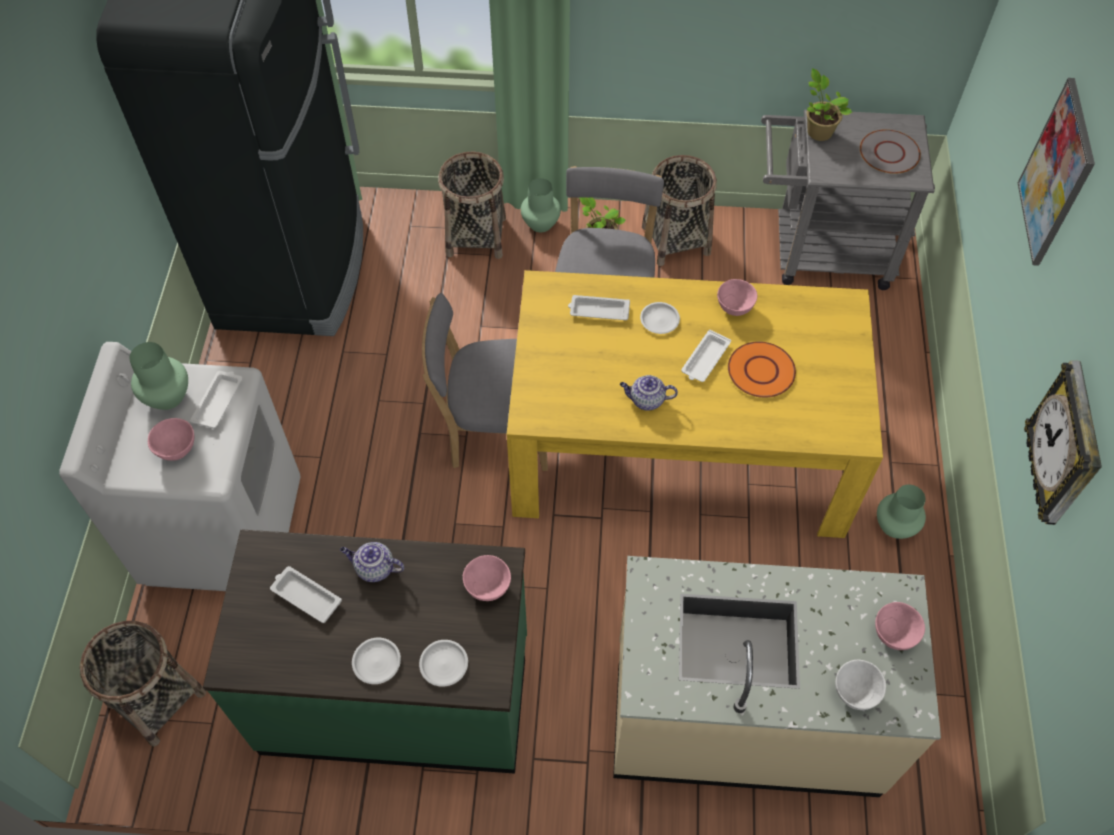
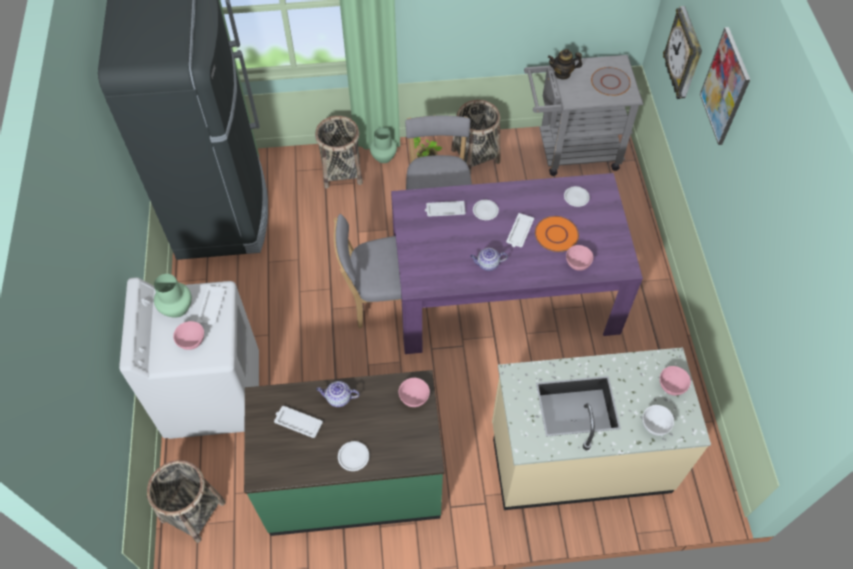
camera: 10 degrees left, 0 degrees up
white plate [419,640,468,687] -> white plate moved to [564,186,590,207]
yellow dining table [506,270,883,538] -> purple dining table [391,173,643,354]
pink bowl [717,279,757,316] -> pink bowl moved to [566,245,593,271]
potted plant [807,68,852,141] -> teapot [548,49,582,80]
green vase [877,484,926,539] -> none
wall clock [1024,360,1102,525] -> wall clock moved to [663,6,702,99]

